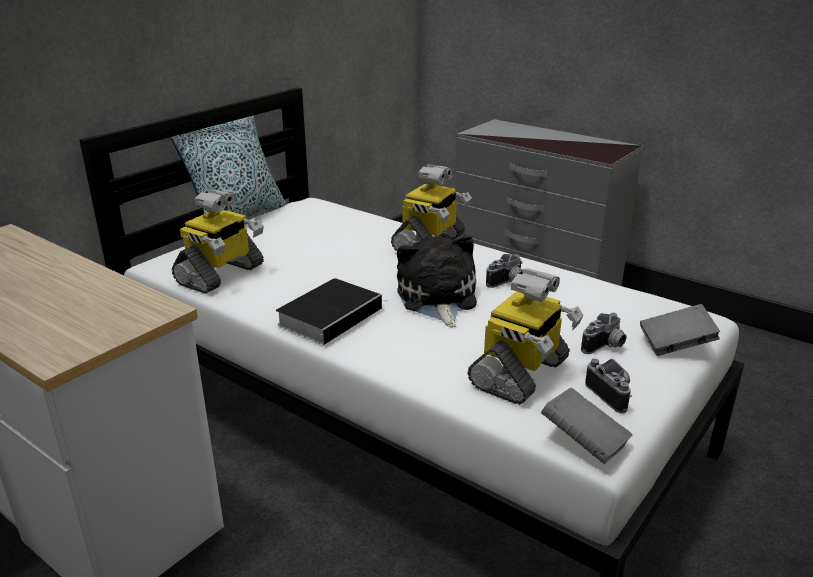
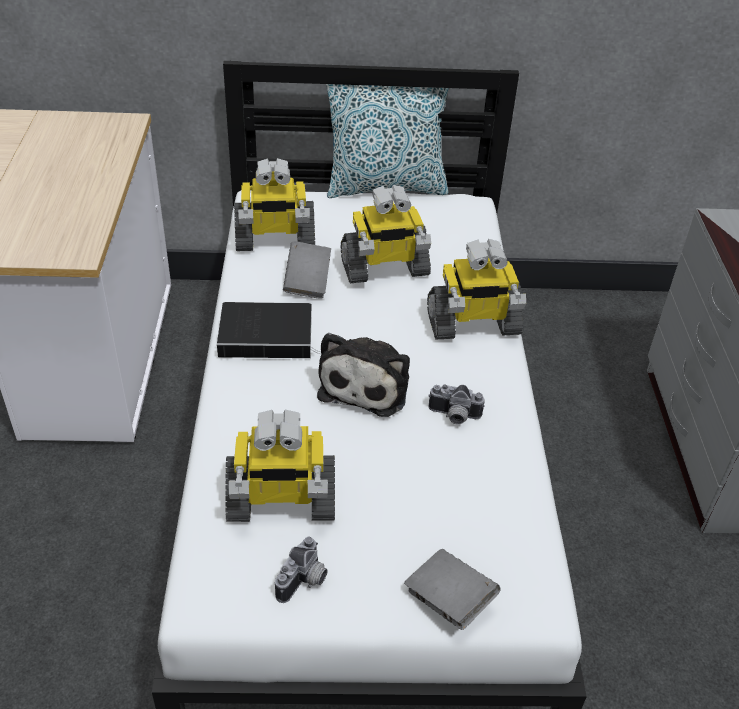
camera: 50 degrees right, 15 degrees up
plush toy [397,234,477,327] -> plush toy turned 150 degrees clockwise [317,333,410,417]
grey book [541,388,633,464] -> grey book moved to [283,241,331,298]
camera [581,313,626,354] -> none
none -> toy robot [341,185,431,283]

